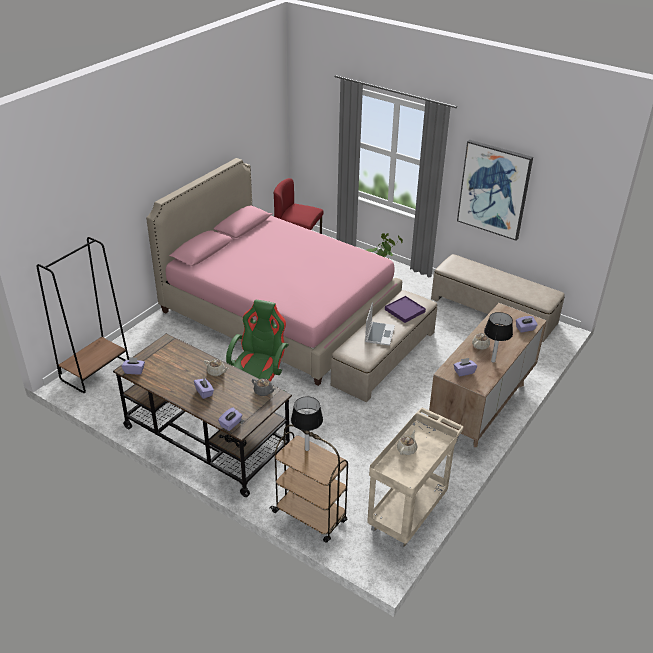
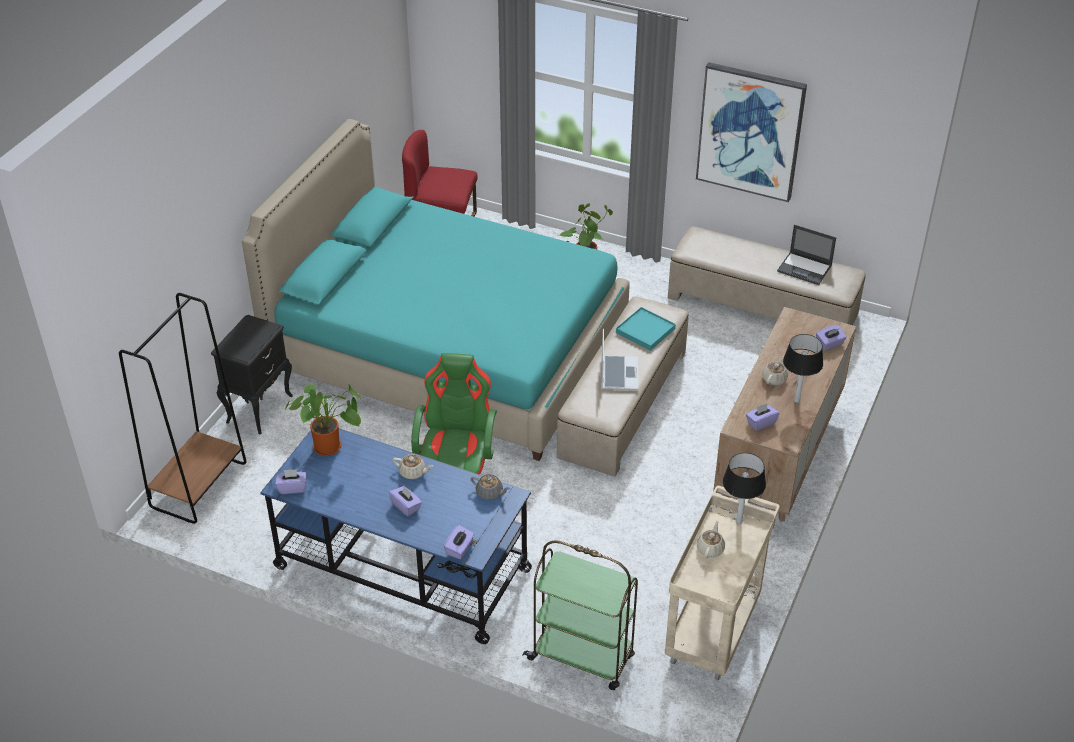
camera: 10 degrees left, 5 degrees up
brown desk [113,333,292,497] -> blue desk [260,428,532,644]
pink bed [146,158,402,386] -> turquoise bed [242,119,630,461]
brown cart [270,424,348,543] -> green cart [522,540,638,690]
table lamp [291,397,323,451] -> table lamp moved to [723,453,766,524]
purple tray [385,296,426,323] -> turquoise tray [616,307,676,351]
none -> black nightstand [211,315,293,435]
none -> potted plant [284,383,361,456]
none -> laptop [777,225,836,285]

